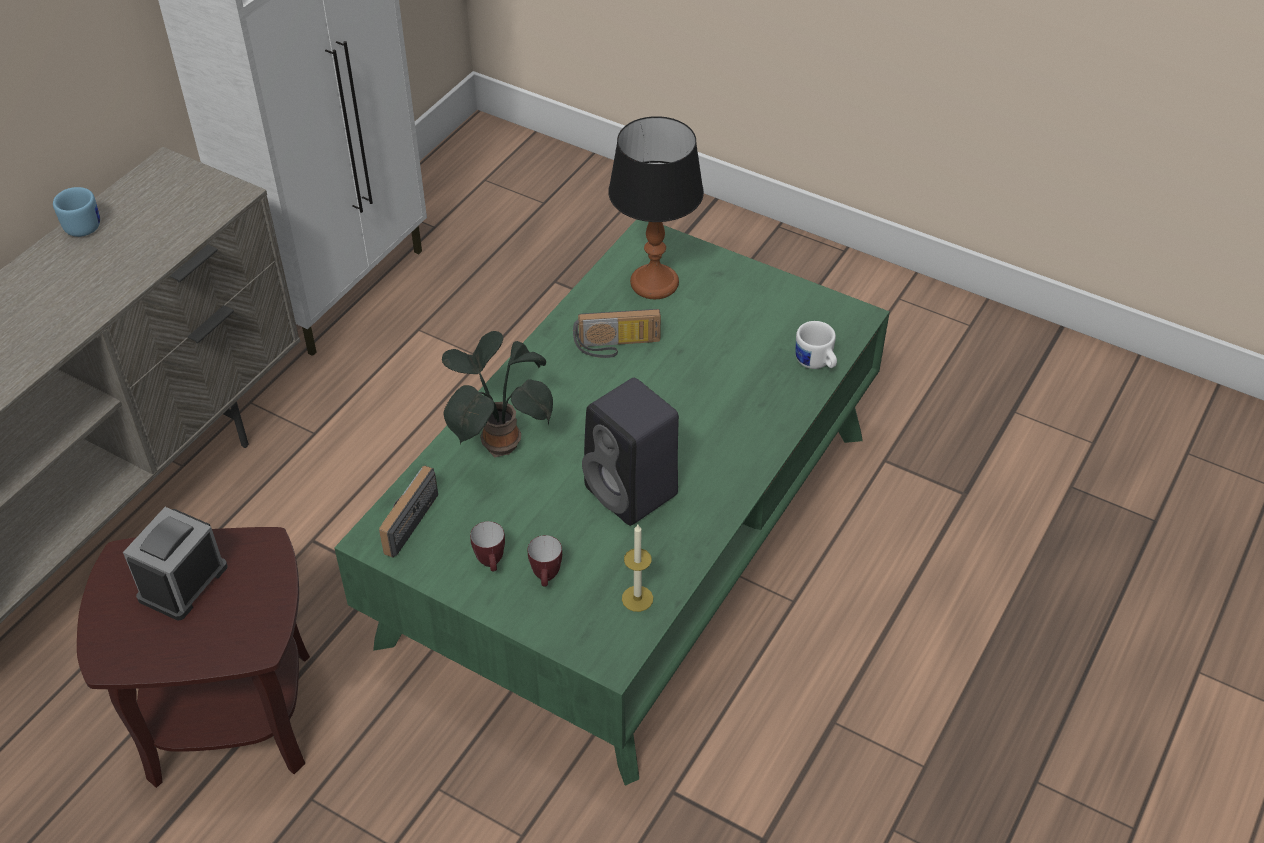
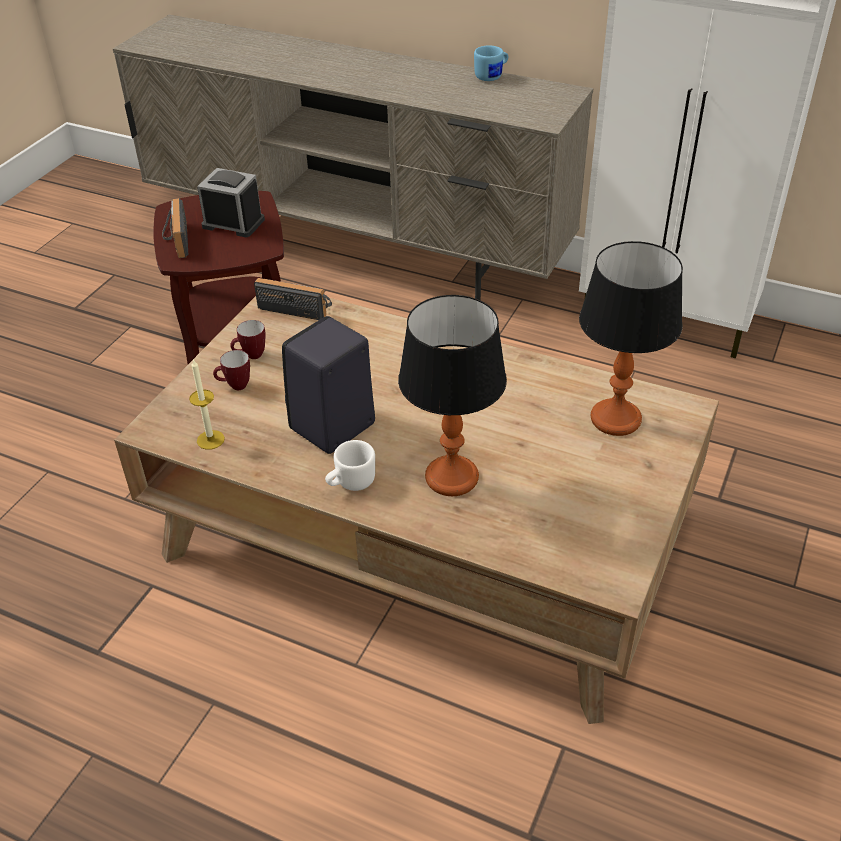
camera: 85 degrees right, 5 degrees down
green coffee table [334,219,890,786] -> brown coffee table [114,296,719,724]
potted plant [442,331,553,457] -> none
radio [573,309,661,358] -> radio moved to [162,198,188,258]
white mug [795,321,837,369] -> white mug moved to [325,440,375,491]
none -> table lamp [398,295,507,496]

